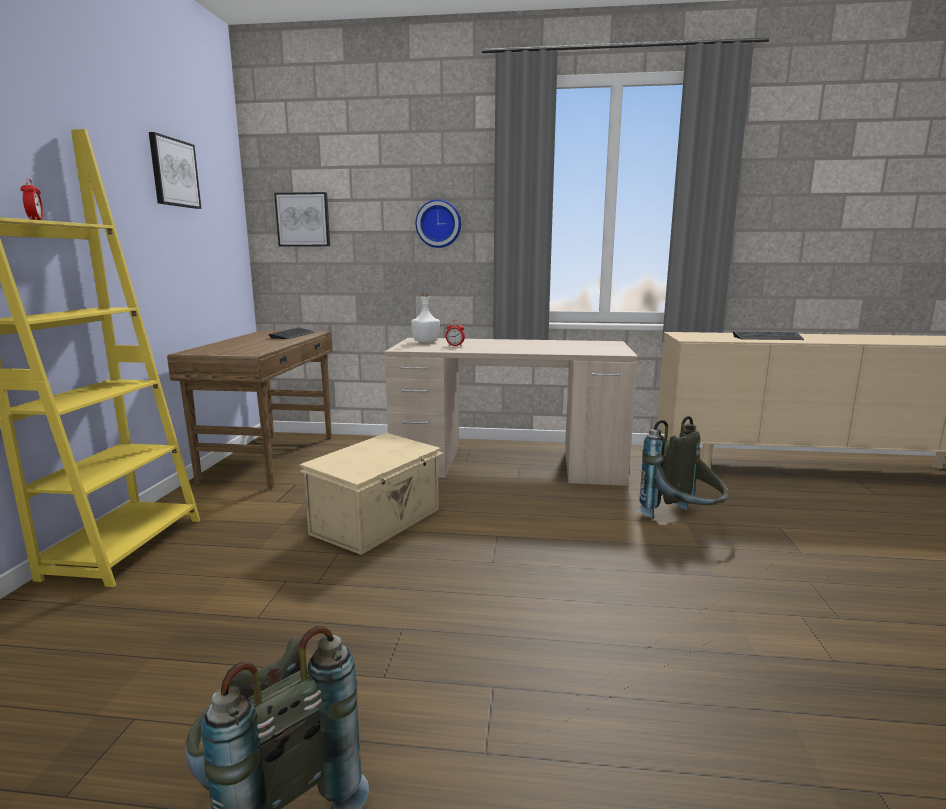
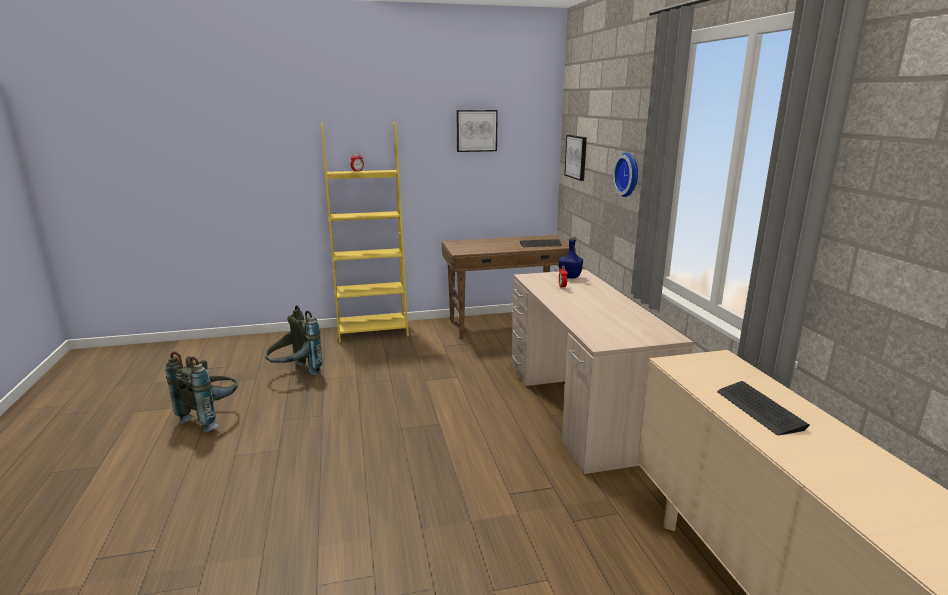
camera: 70 degrees right, 5 degrees up
beige storage box [299,433,444,555] -> none
white bottle [411,293,440,342] -> blue bottle [559,236,583,279]
grey backpack [636,416,728,519] -> grey backpack moved to [265,305,322,375]

